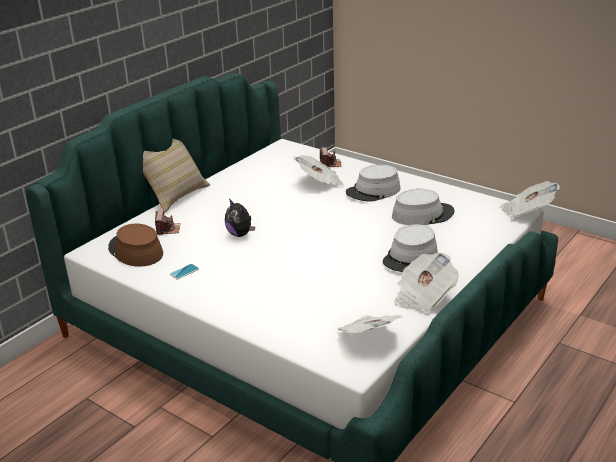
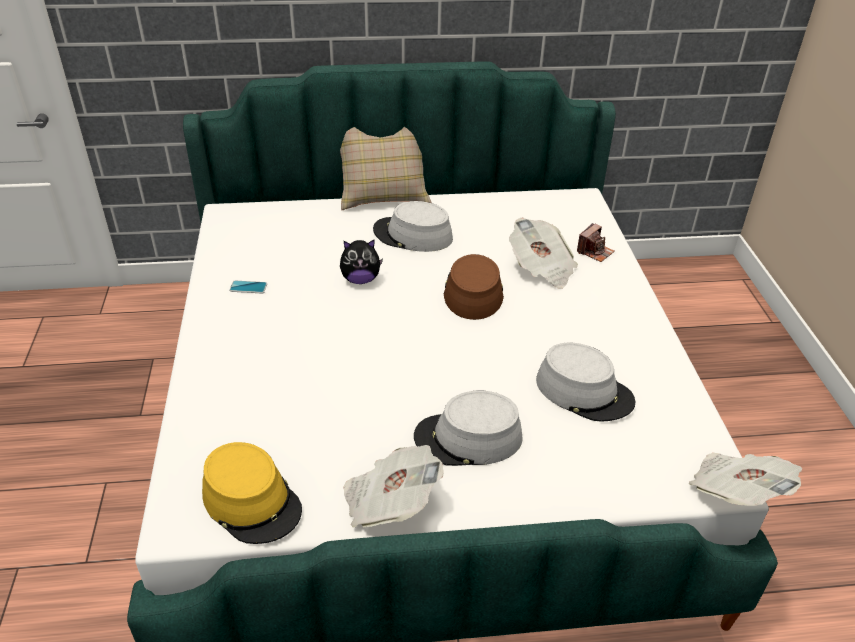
camera: 45 degrees right, 10 degrees up
brown hat [108,224,163,267] -> brown hat moved to [444,254,504,320]
camera [155,210,180,235] -> none
plush toy [225,199,255,237] -> plush toy turned 105 degrees counterclockwise [340,240,383,284]
newspaper [337,315,402,333] -> yellow hat [202,442,302,544]
grey hat [346,165,401,202] -> grey hat moved to [373,201,453,252]

